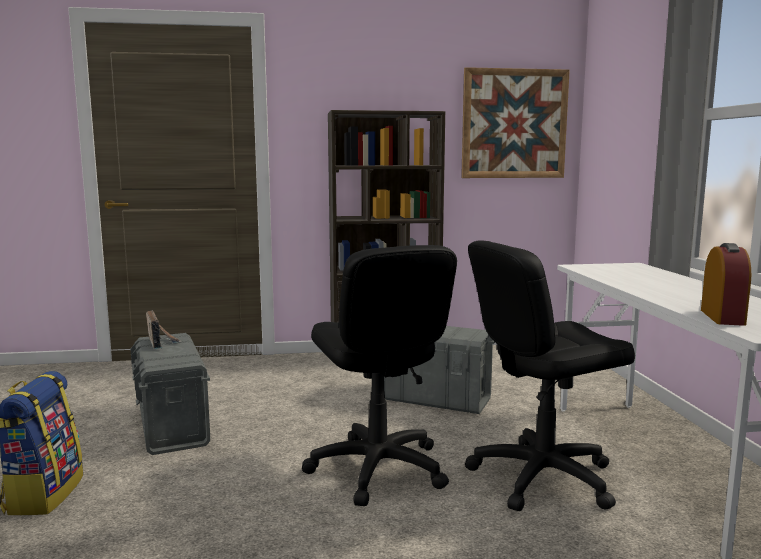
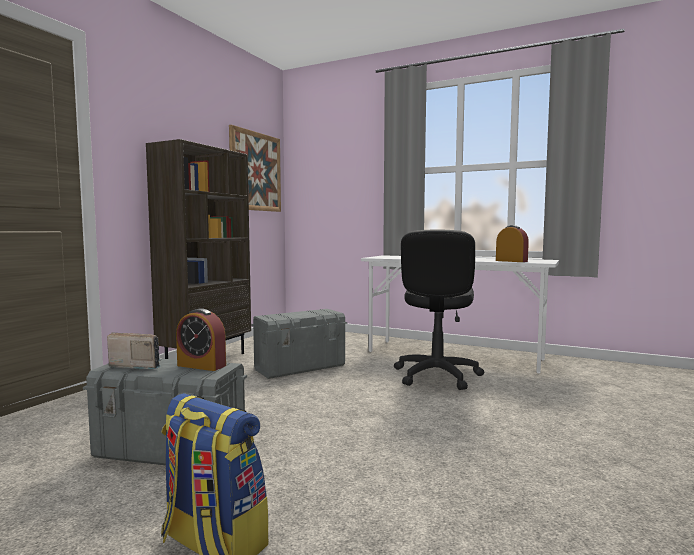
camera: 55 degrees left, 5 degrees down
black office chair [302,245,457,506] -> none
none -> alarm clock [176,308,226,371]

